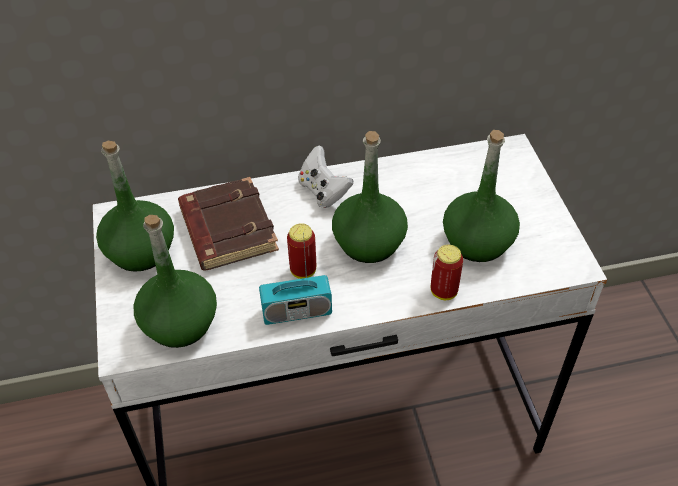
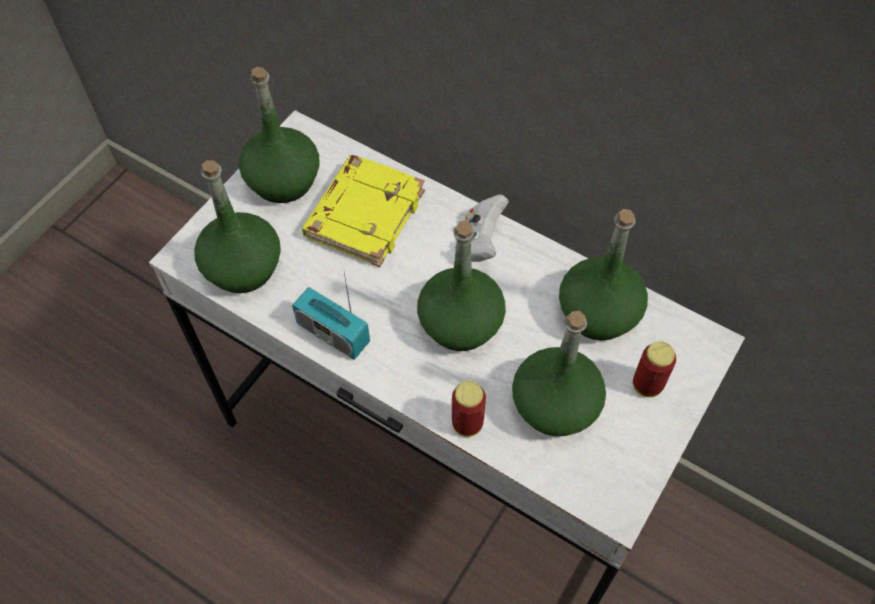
camera: 45 degrees right, 10 degrees up
brown book [178,177,279,271] -> yellow book [302,155,425,267]
can [287,223,316,279] -> can moved to [633,341,676,397]
none -> green bottle [559,209,648,340]

